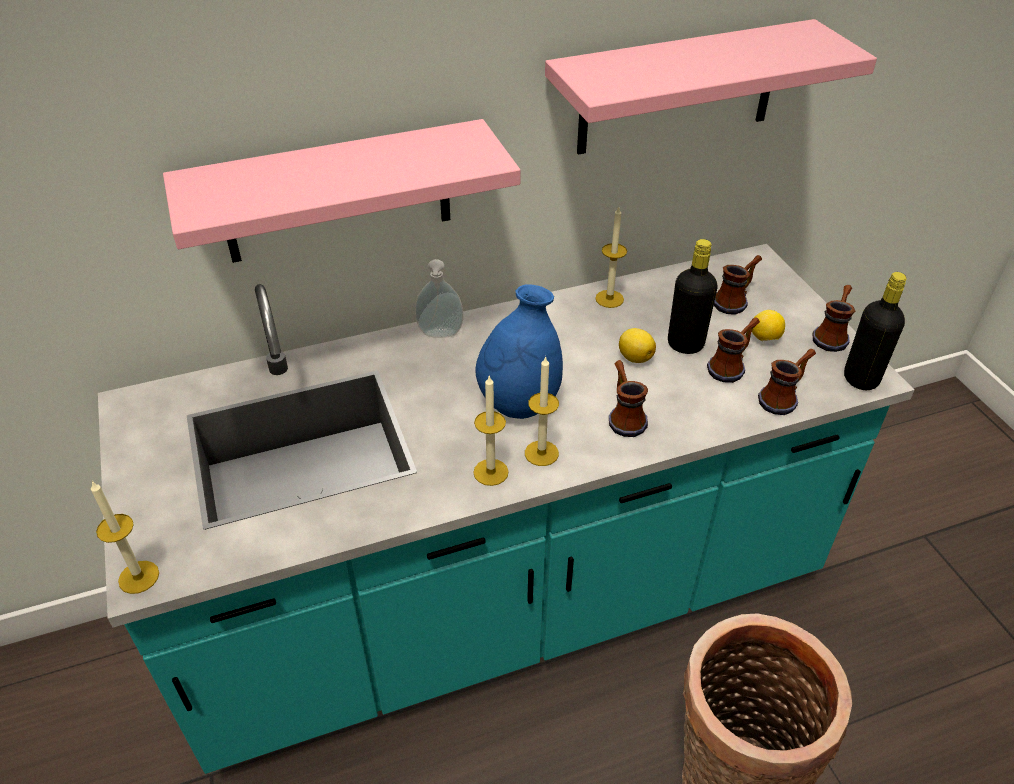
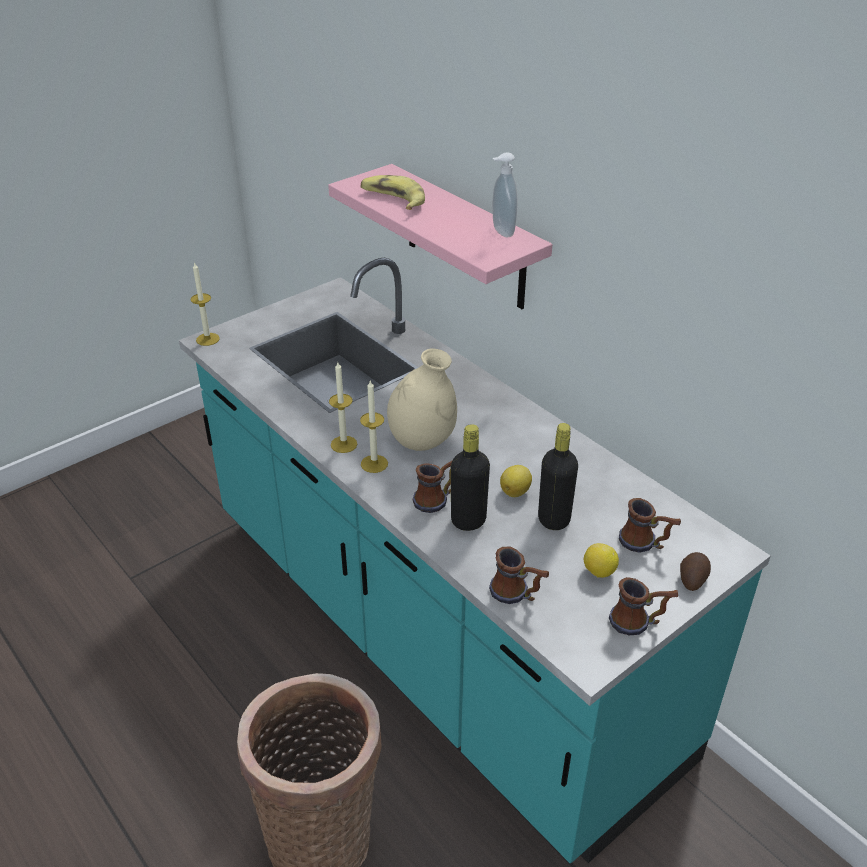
camera: 70 degrees right, 5 degrees down
soap dispenser [415,259,463,338] -> soap dispenser moved to [492,152,517,237]
blue vase [475,284,563,419] -> beige vase [387,348,457,451]
pink shelf [545,19,877,155] -> none
candle [595,207,627,308] -> none
mug [707,317,760,383] -> none
black bottle [844,272,907,390] -> black bottle moved to [451,424,490,531]
none -> banana [360,175,425,210]
none -> potato [680,552,711,591]

